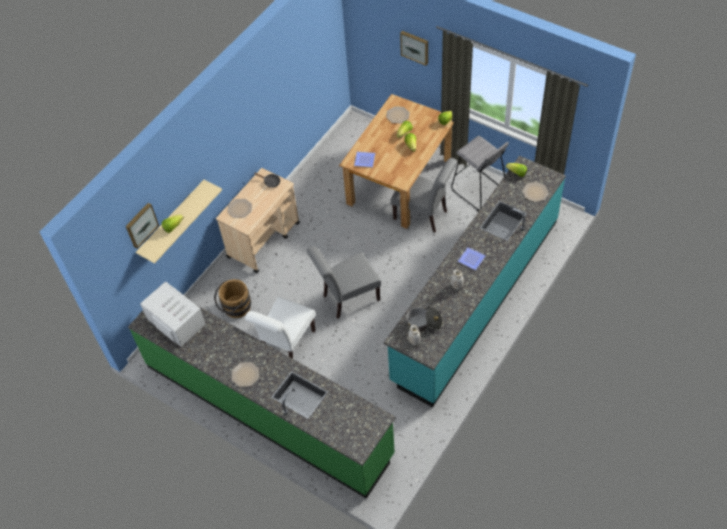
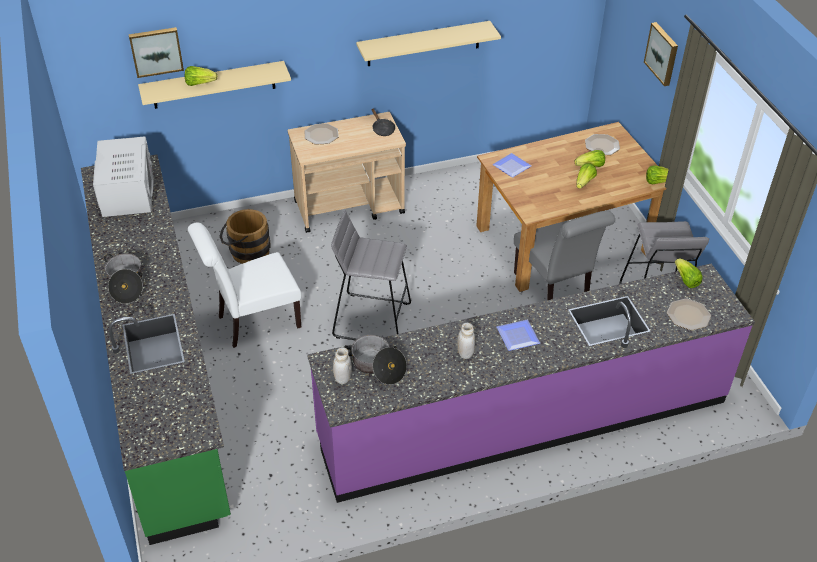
camera: 35 degrees right, 10 degrees down
plate [231,362,259,387] -> cooking pot [104,254,143,304]
grey chair [307,246,381,319] -> grey stool [331,210,411,340]
turquoise counter [384,156,566,407] -> purple counter [307,264,755,503]
none -> beige shelf [356,21,501,66]

